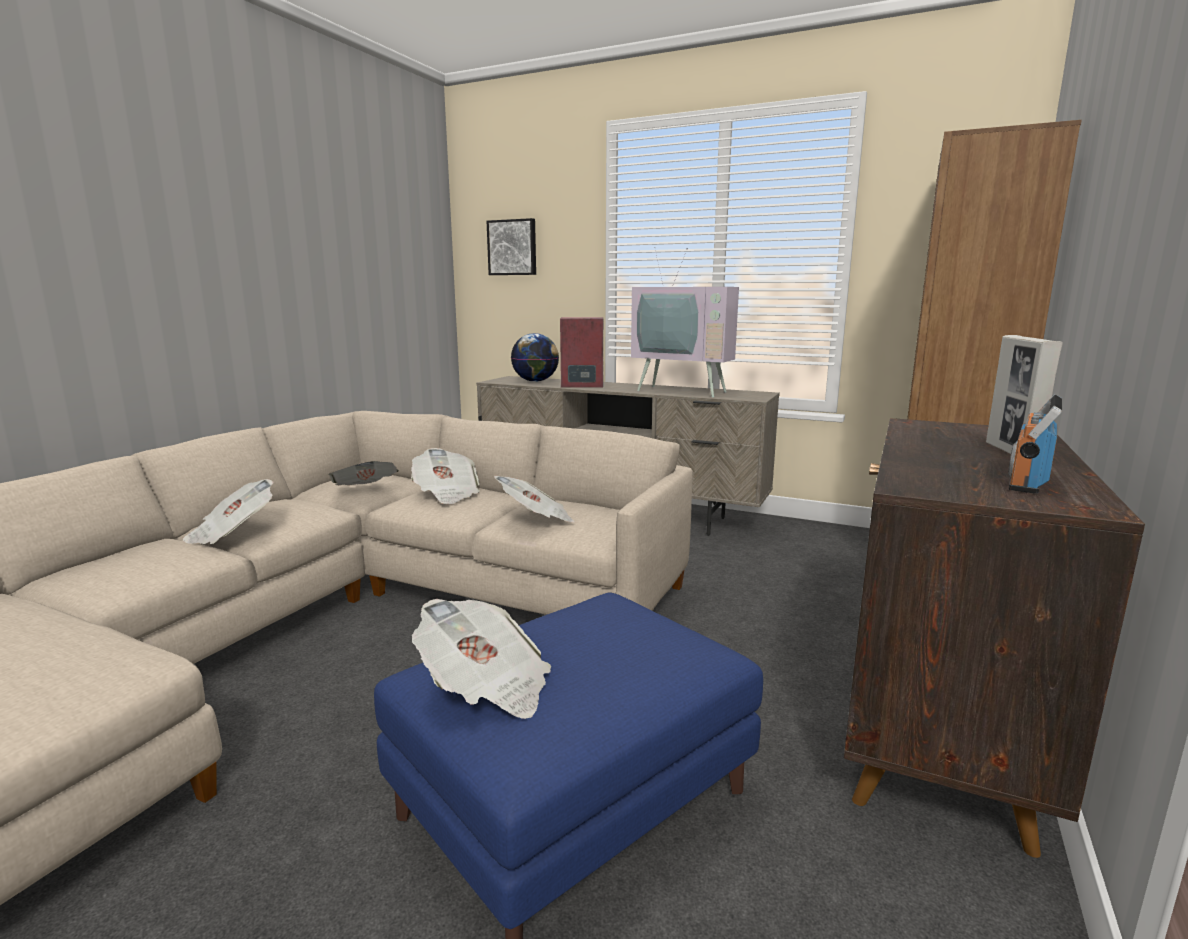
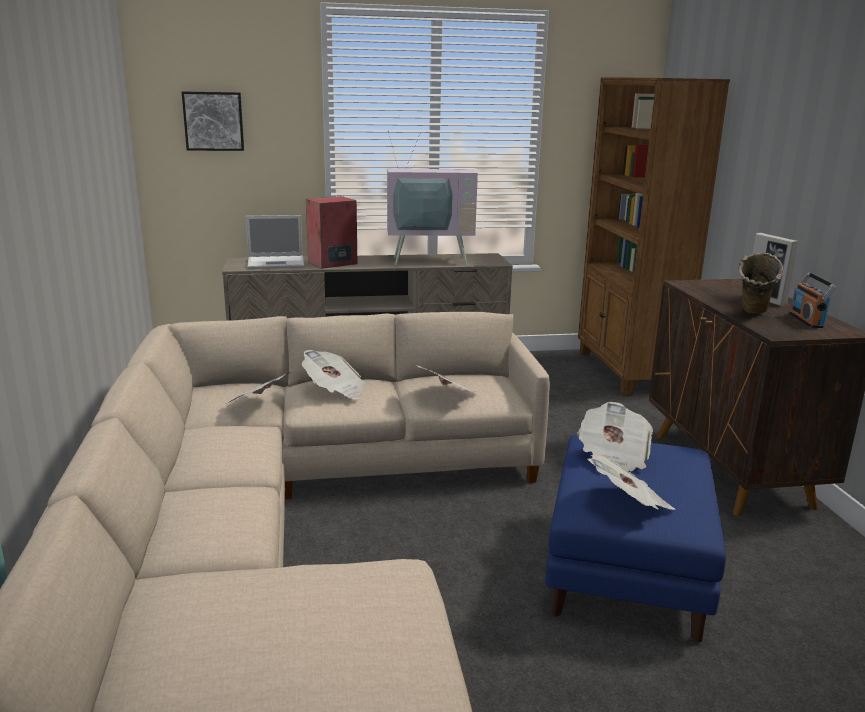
camera: 35 degrees left, 5 degrees up
newspaper [183,479,274,545] -> newspaper moved to [577,402,653,475]
globe [511,333,559,382] -> laptop [246,215,304,269]
none -> beige vase [738,253,783,314]

